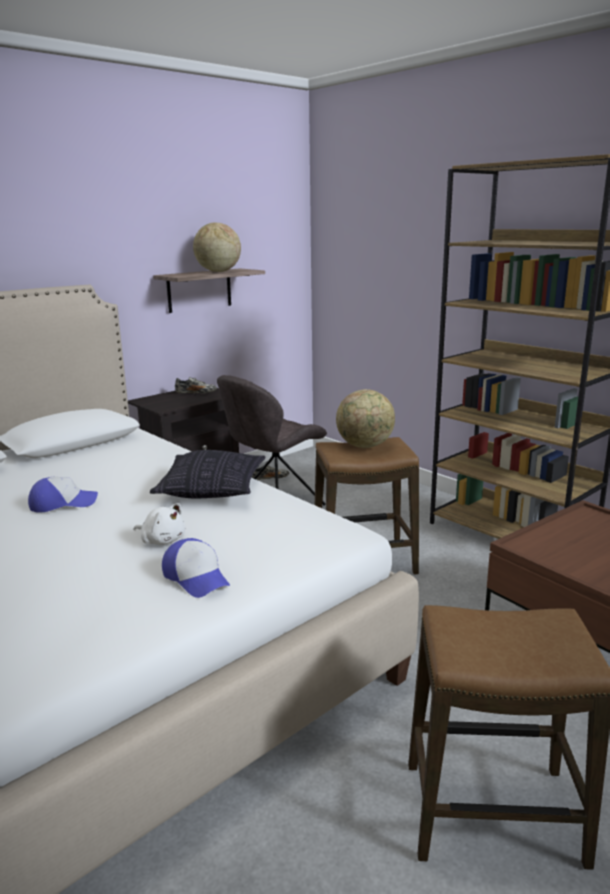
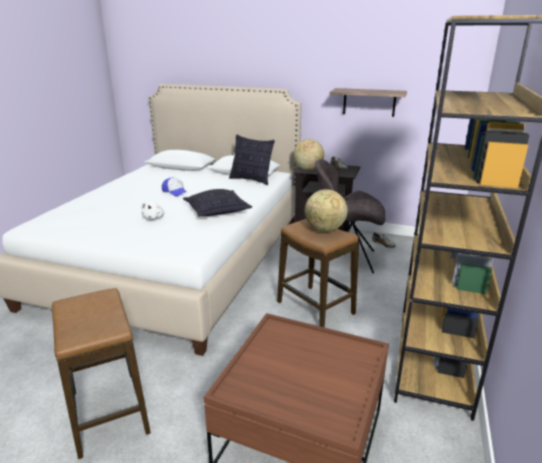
camera: 60 degrees right, 5 degrees up
cap [162,538,230,598] -> none
globe [193,222,241,272] -> globe moved to [293,139,324,171]
none -> pillow [229,134,275,185]

